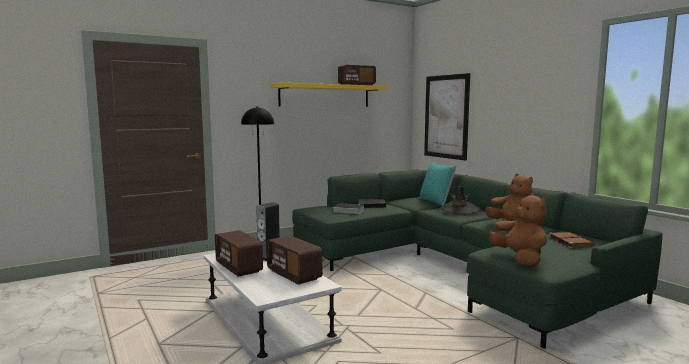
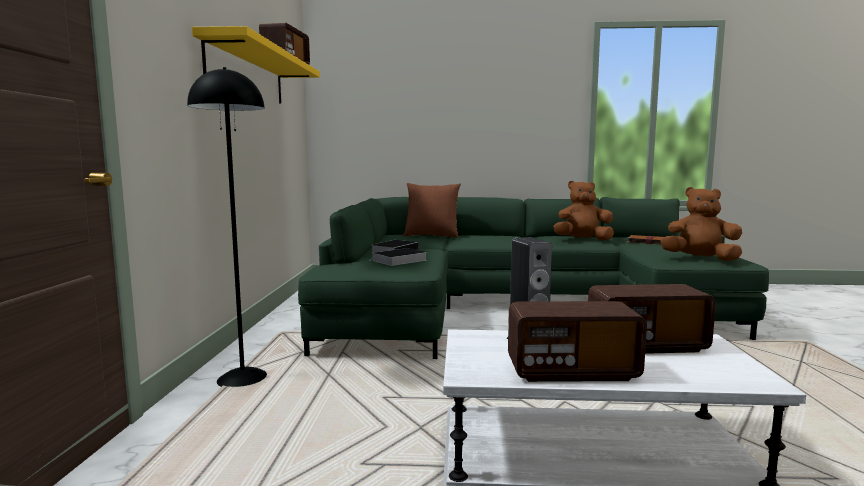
camera: 55 degrees left, 0 degrees up
turquoise pillow [419,162,456,206] -> brown pillow [403,183,461,238]
picture [424,73,470,161] -> none
black hat [440,186,481,215] -> none

